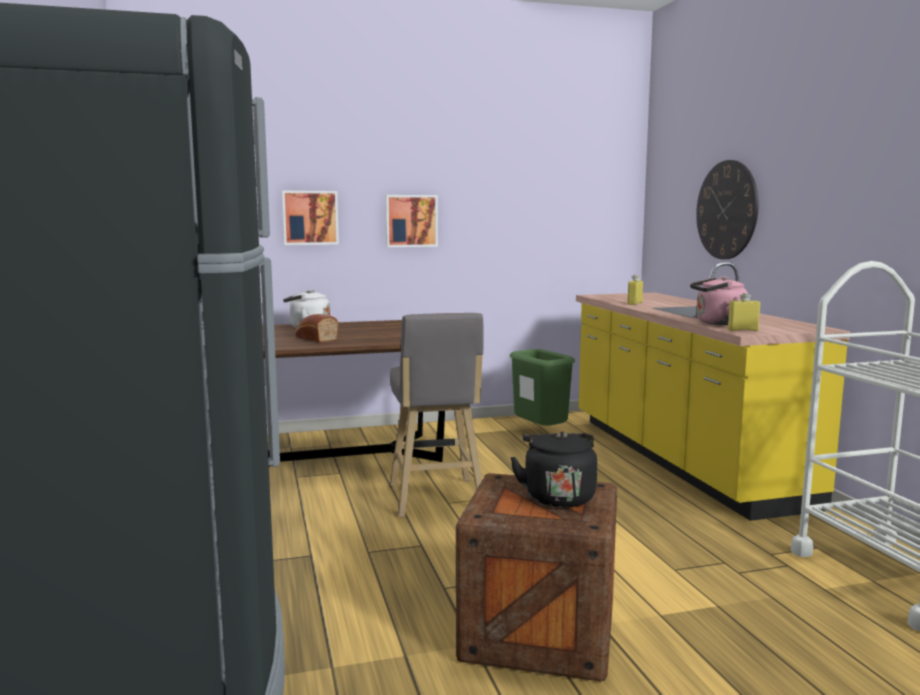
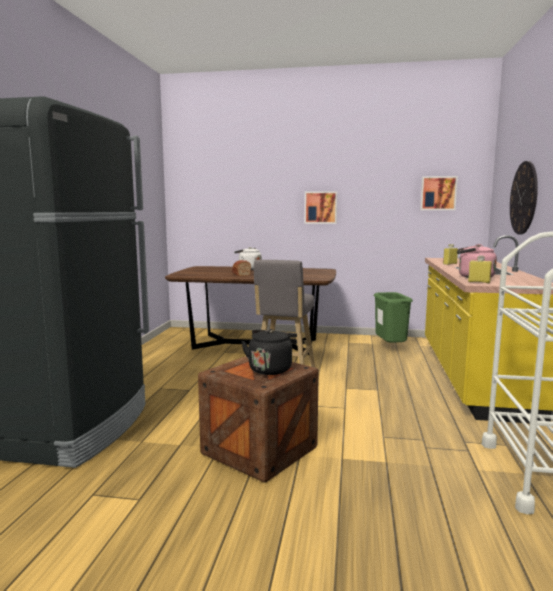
camera: 25 degrees right, 0 degrees up
picture [282,191,339,245] -> picture moved to [420,176,458,210]

